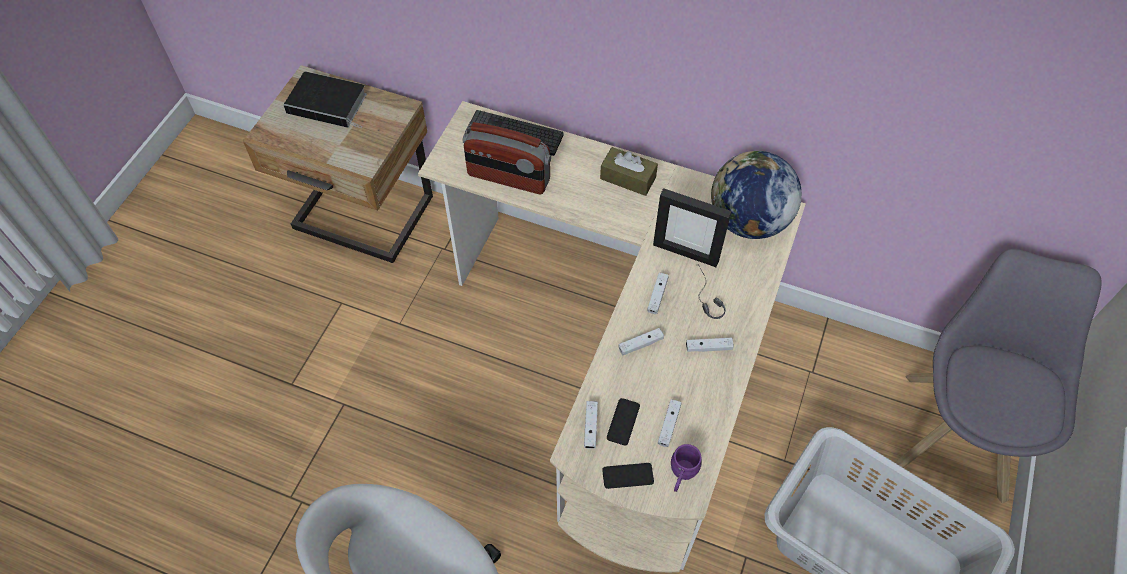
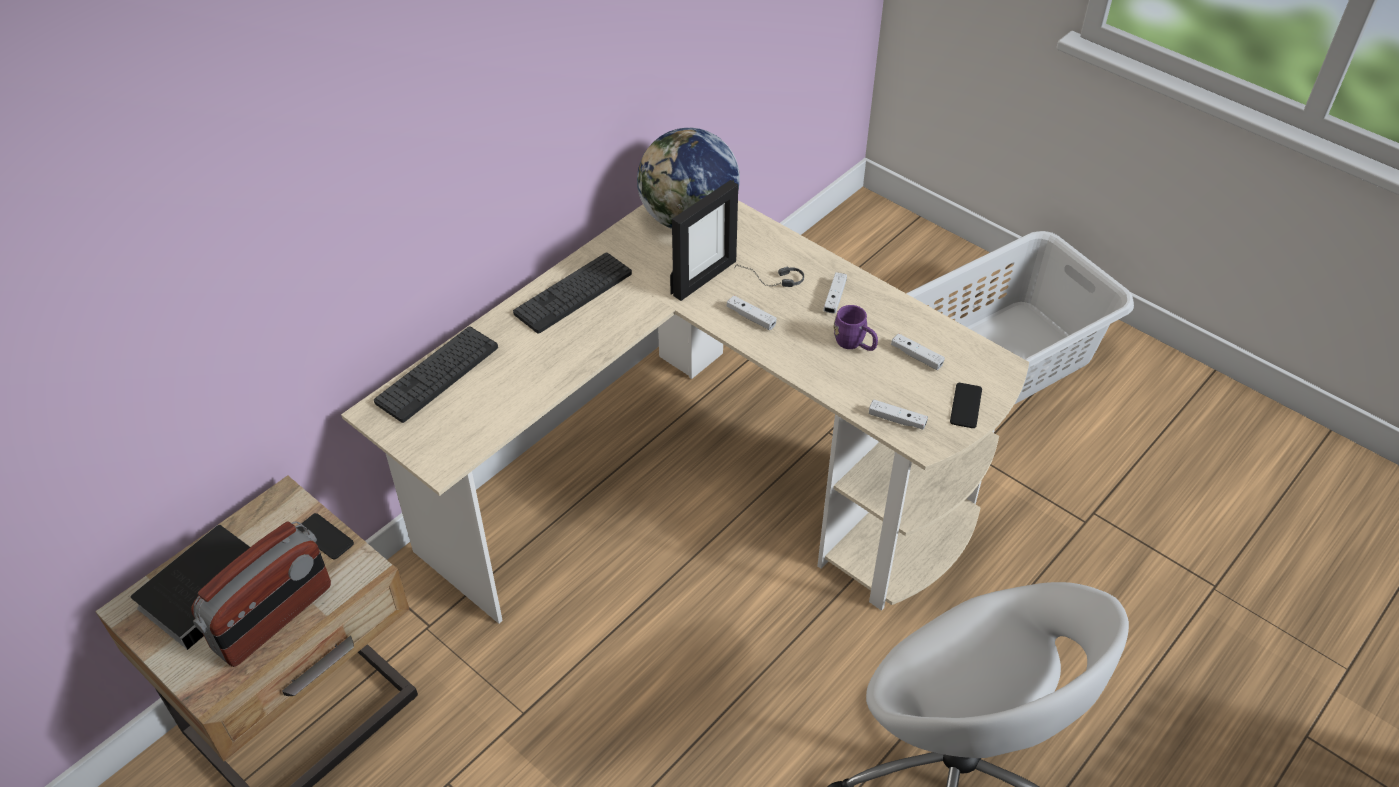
camera: 70 degrees left, 10 degrees down
radio [462,122,551,194] -> radio moved to [191,521,331,667]
brown tissue box [600,147,658,196] -> keyboard [513,253,632,334]
phone [607,398,640,446] -> phone moved to [297,513,354,560]
white game controller [619,328,664,355] -> none
purple mug [671,444,702,492] -> purple mug moved to [833,305,878,351]
grey chair [895,249,1102,504] -> none

